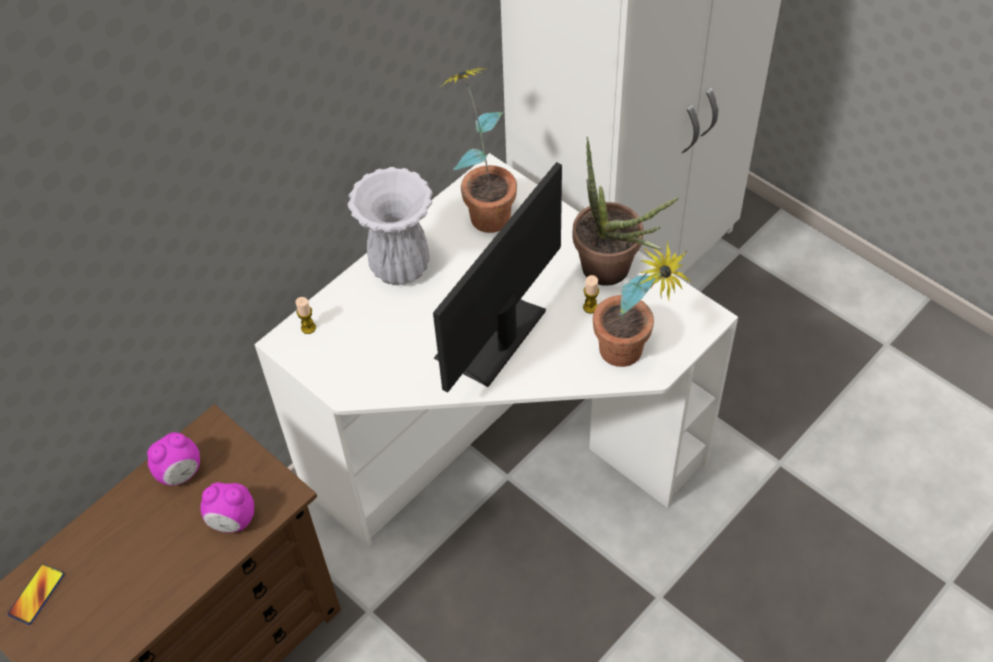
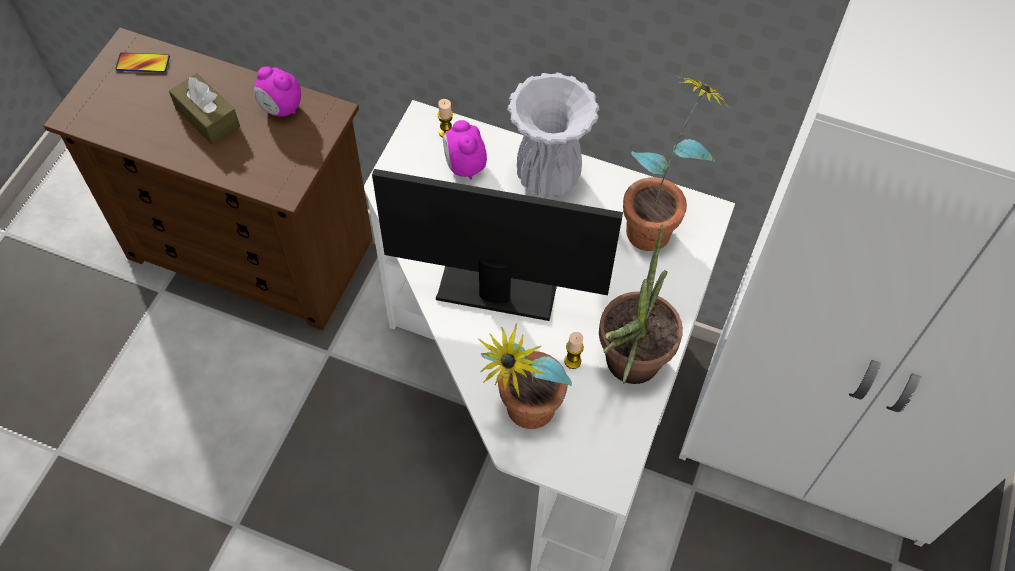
camera: 65 degrees right, 5 degrees up
alarm clock [200,482,254,533] -> alarm clock moved to [443,120,487,179]
none -> brown tissue box [169,73,240,145]

